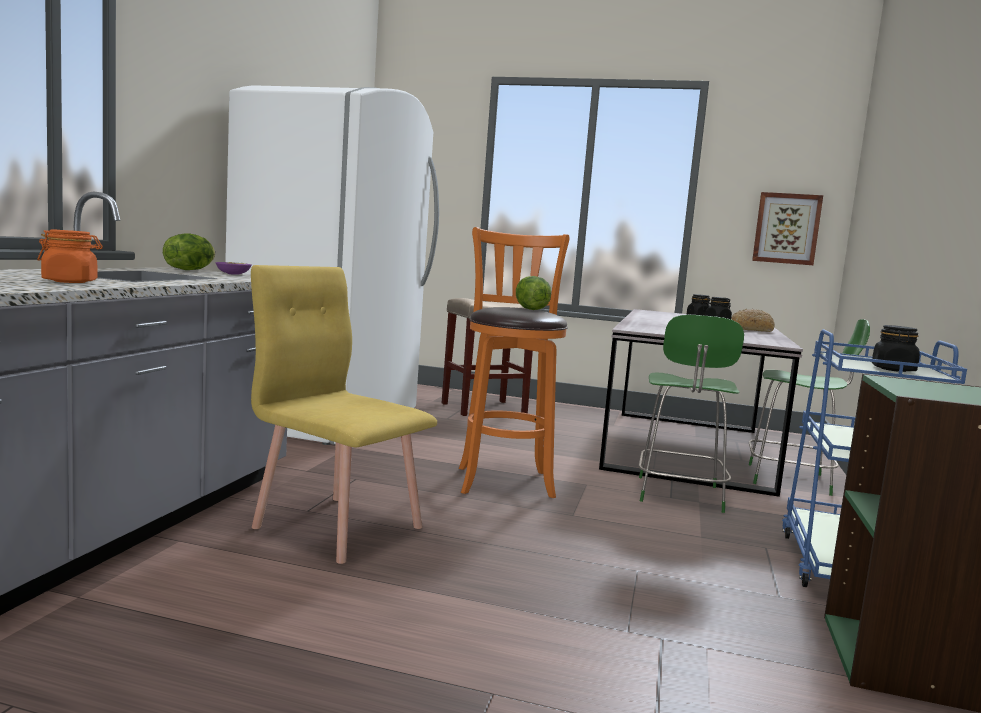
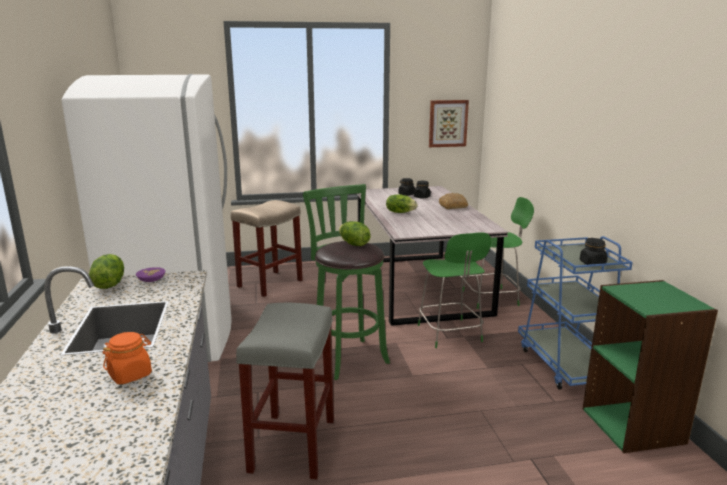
camera: 25 degrees left, 10 degrees up
yellow chair [251,265,437,564] -> grey stool [236,303,334,480]
orange stool [459,227,569,498] -> green stool [303,184,390,380]
none -> lettuce [386,194,417,213]

